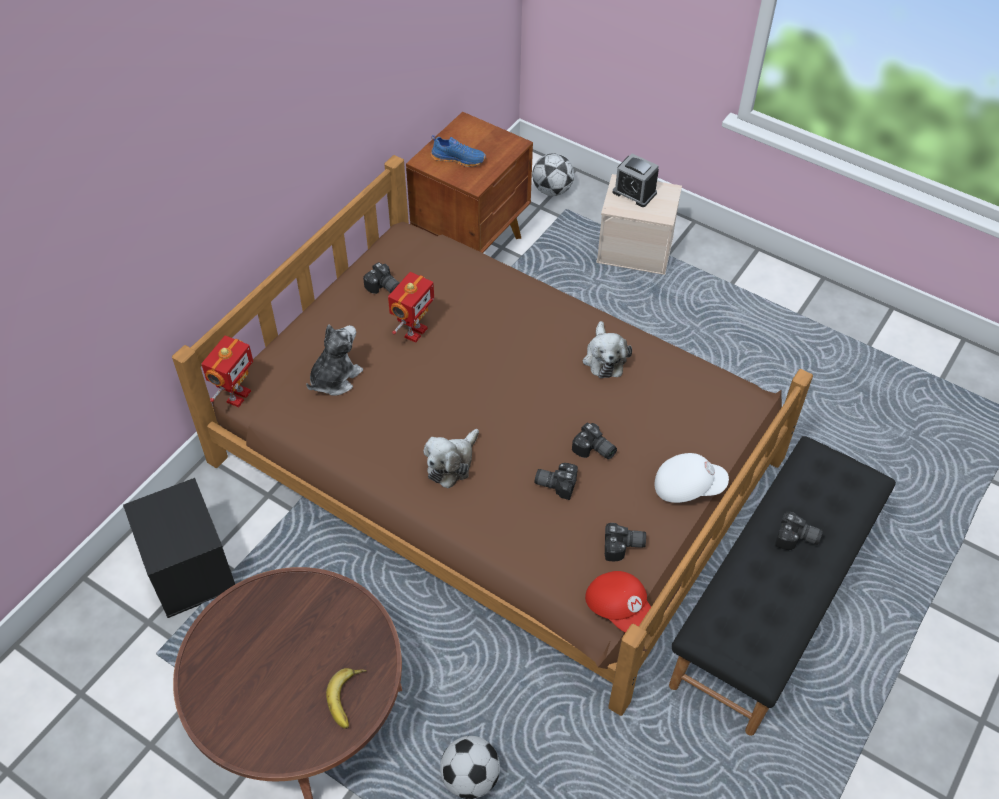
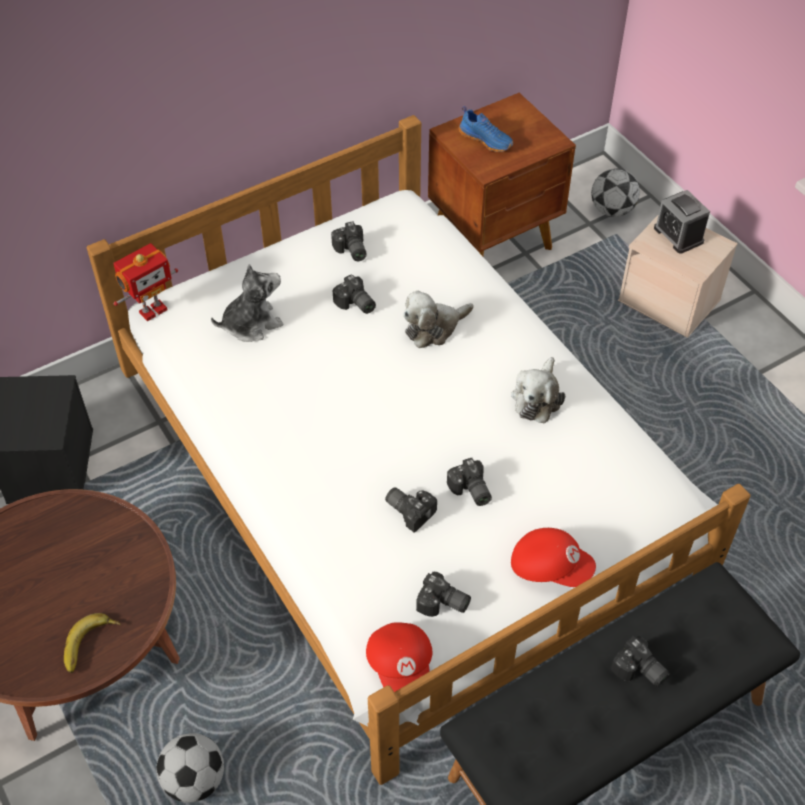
camera: 25 degrees right, 0 degrees up
brown bed [172,155,813,716] -> white bed [86,115,751,785]
toy robot [388,272,434,343] -> camera [333,274,376,314]
plush toy [423,429,479,489] -> plush toy moved to [403,291,473,348]
white cap [655,453,729,503] -> red cap [511,528,596,587]

